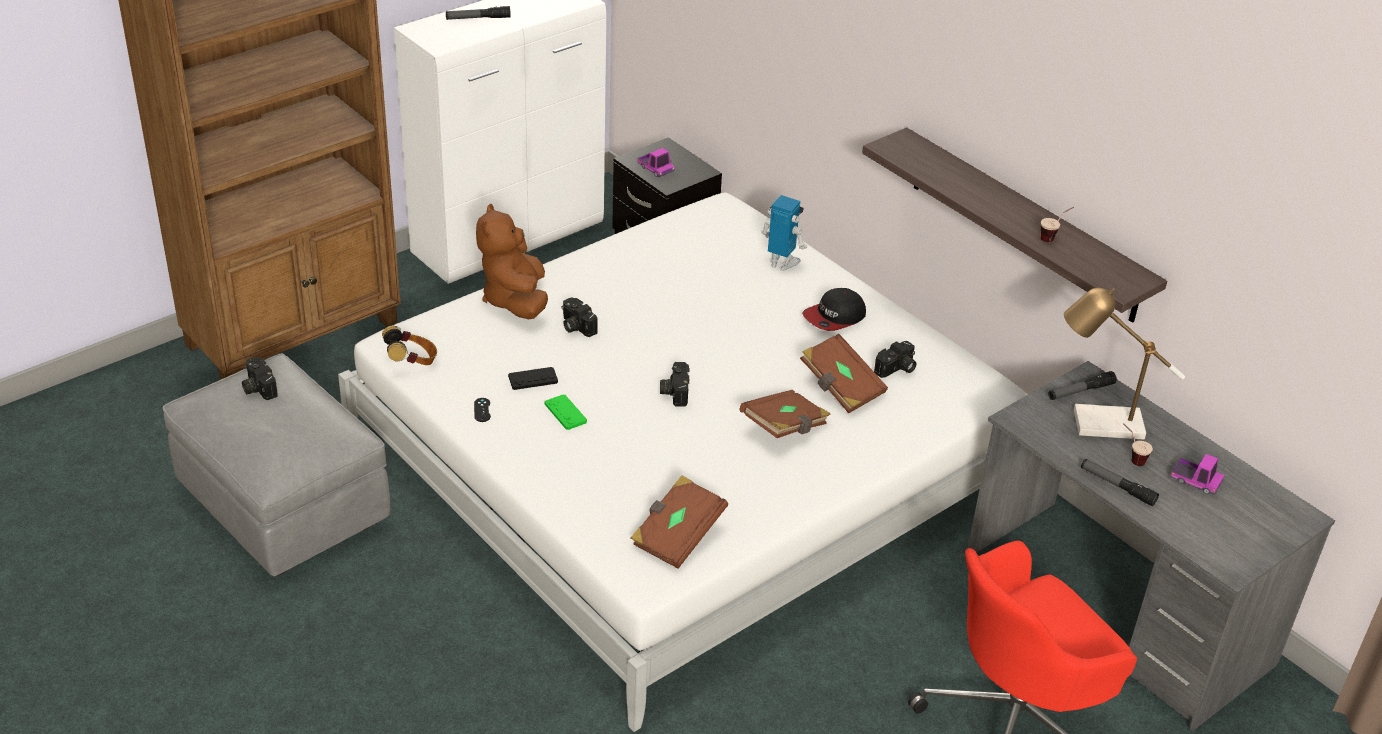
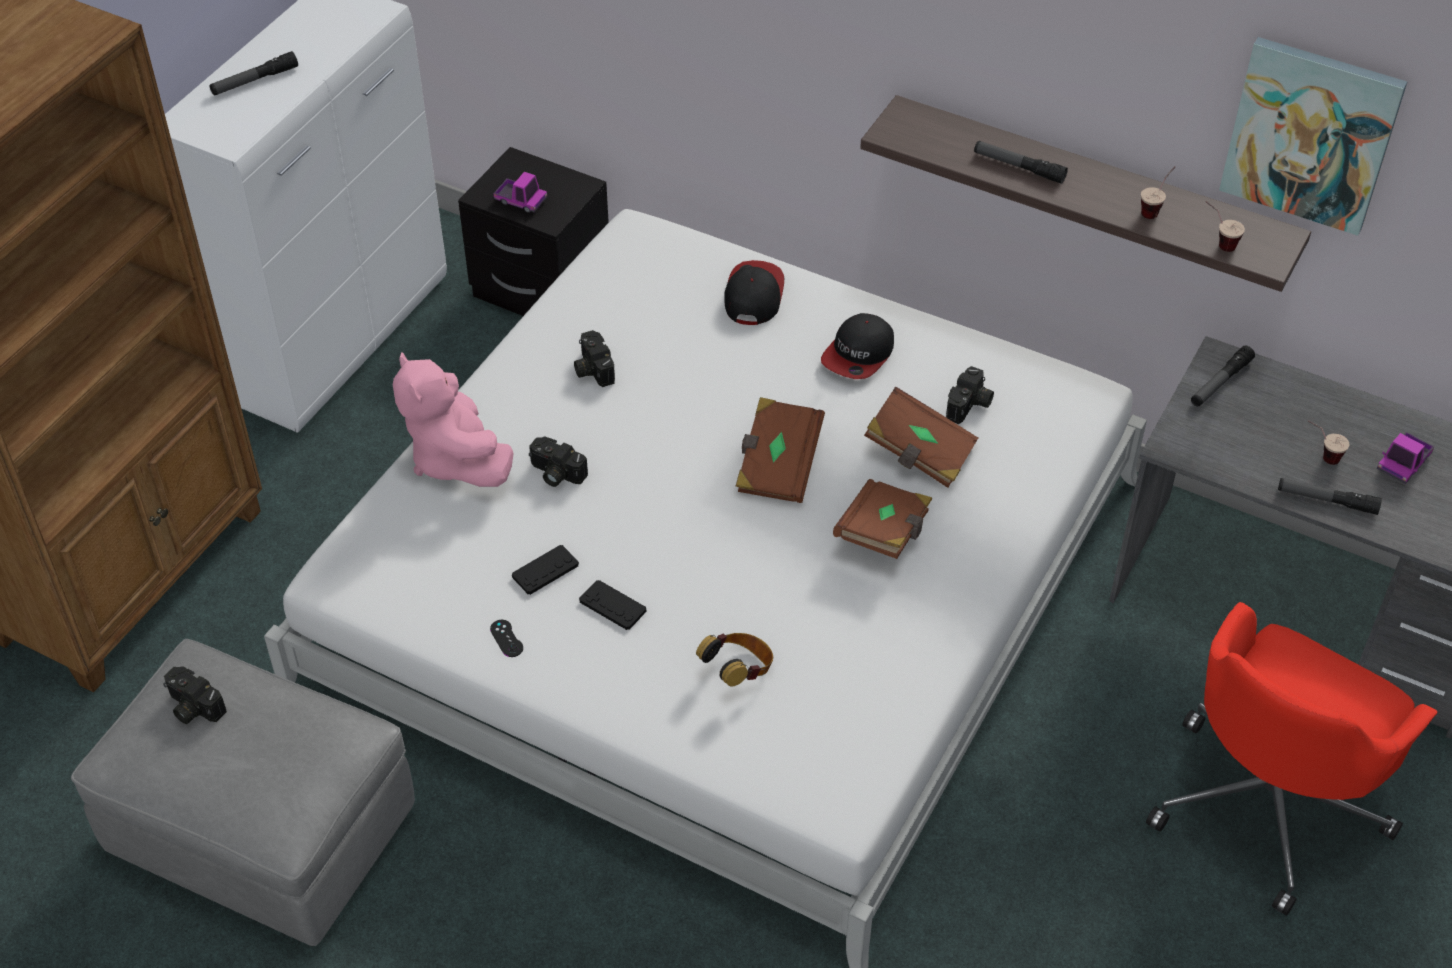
camera: 20 degrees left, 10 degrees up
headphones [382,326,437,365] -> headphones moved to [696,633,773,686]
brown plush toy [476,204,548,319] -> pink plush toy [393,352,513,487]
green game controller [545,394,587,430] -> black game controller [579,580,646,630]
brown book [630,475,728,569] -> brown book moved to [736,397,825,503]
camera [660,362,690,407] -> camera moved to [574,330,615,387]
toy robot [761,195,807,271] -> cap [724,260,784,325]
table lamp [1064,288,1185,440] -> none
toy truck [1170,454,1225,495] -> toy truck turned 120 degrees clockwise [1377,432,1434,484]
none -> flashlight [974,141,1068,184]
none -> cup [1205,201,1245,252]
none -> picture [1219,37,1407,236]

